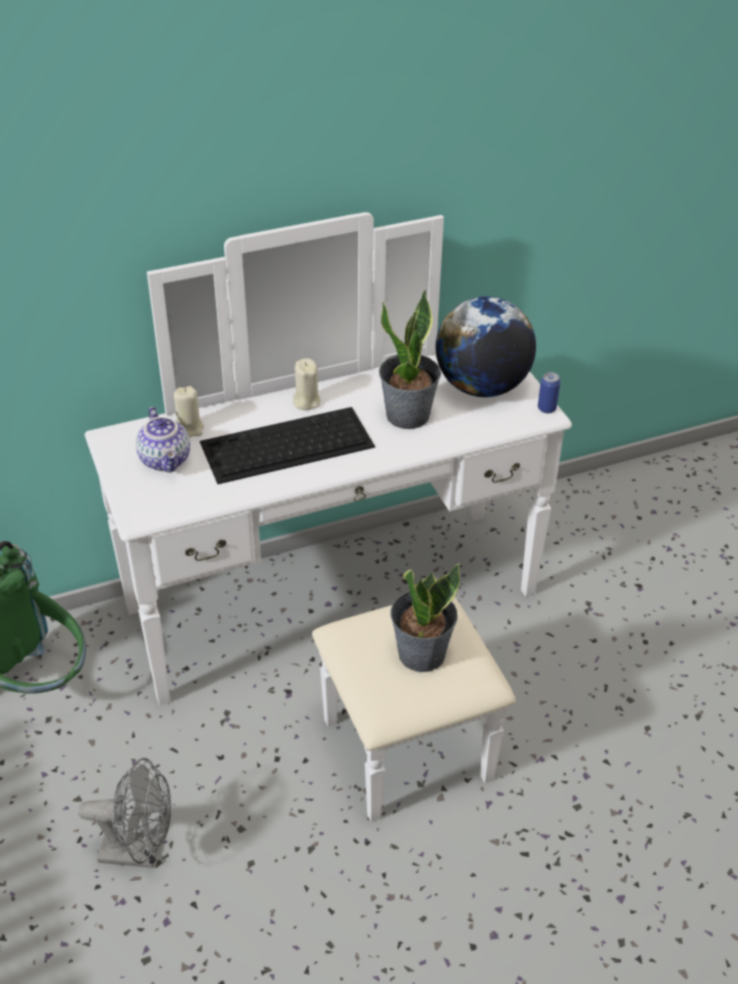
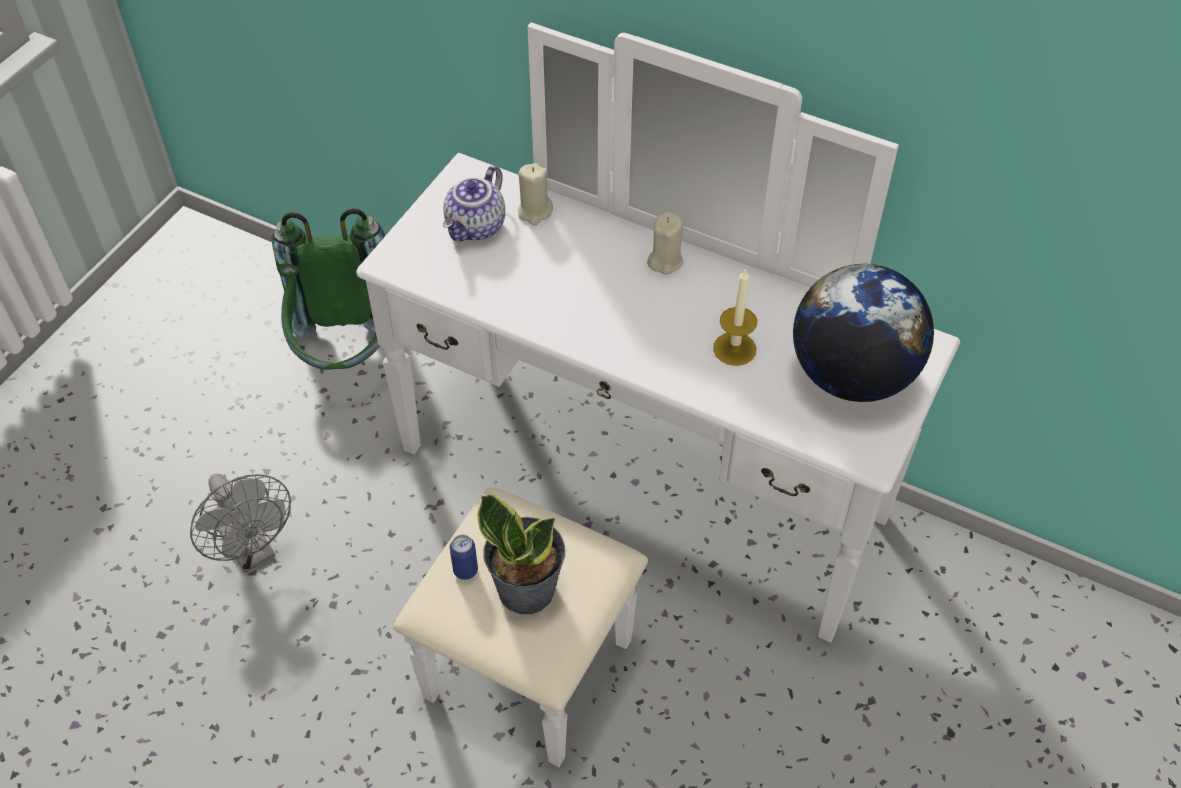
camera: 50 degrees right, 10 degrees up
keyboard [200,407,375,484] -> none
potted plant [379,290,441,429] -> candle [713,268,757,366]
can [538,372,560,414] -> can moved to [450,534,478,580]

